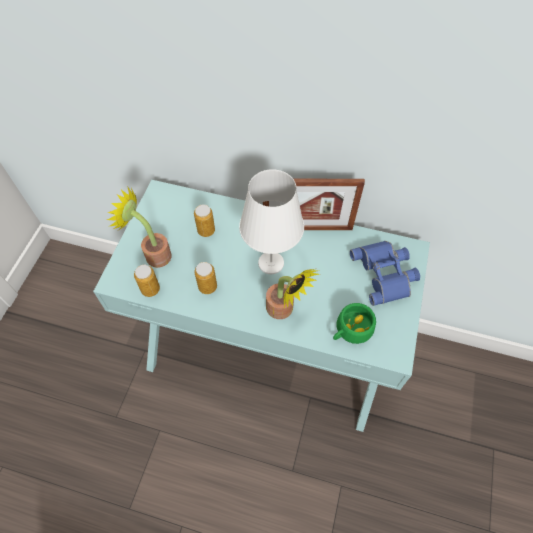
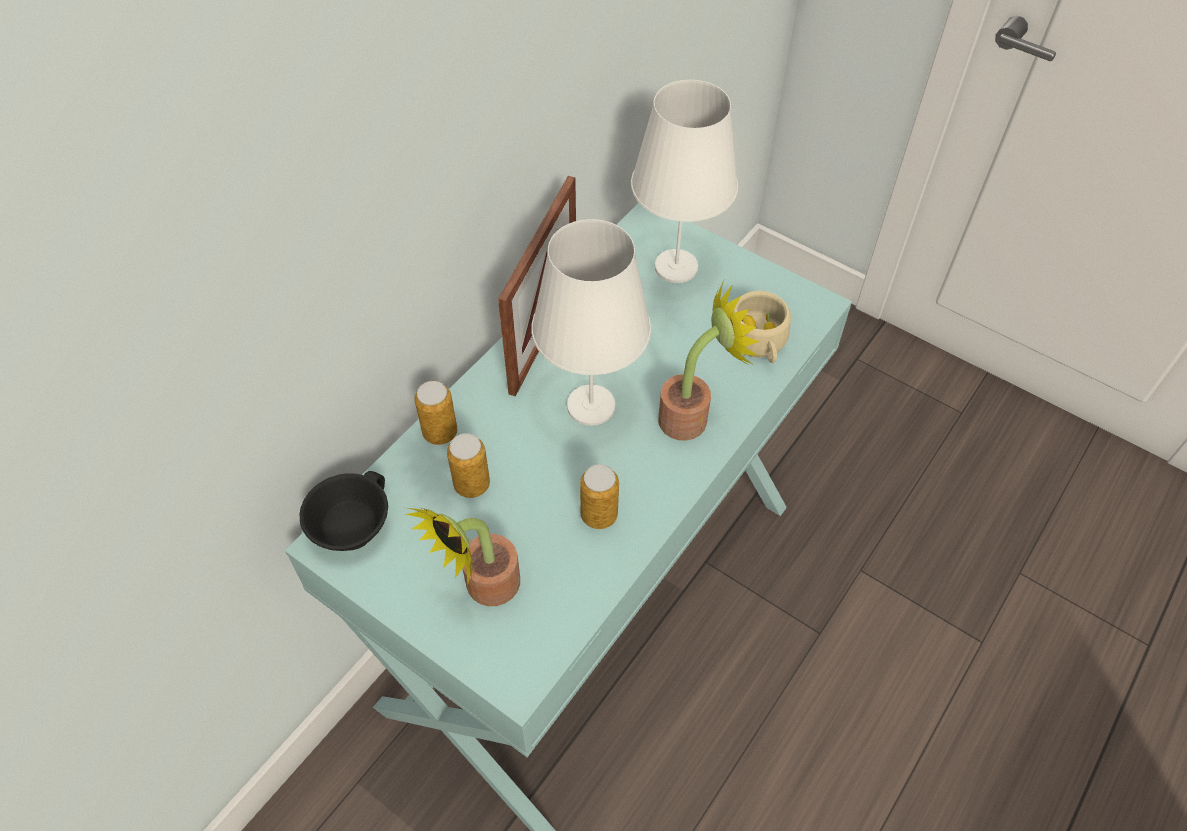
camera: 70 degrees left, 5 degrees down
can [134,265,160,297] -> can moved to [415,381,457,445]
green cup [333,303,376,344] -> beige cup [732,291,791,363]
blue binoculars [350,241,420,306] -> white table lamp [631,80,738,283]
none -> black cup [300,471,388,551]

